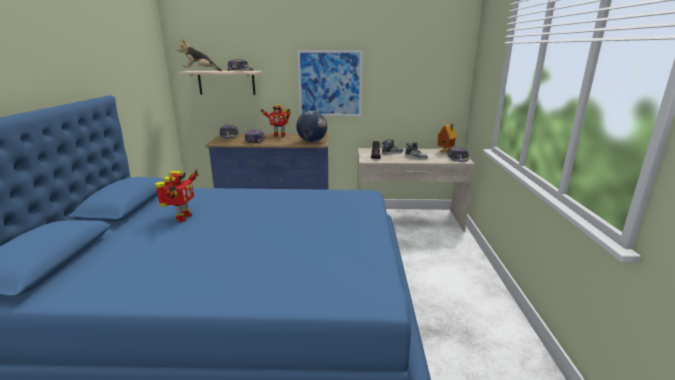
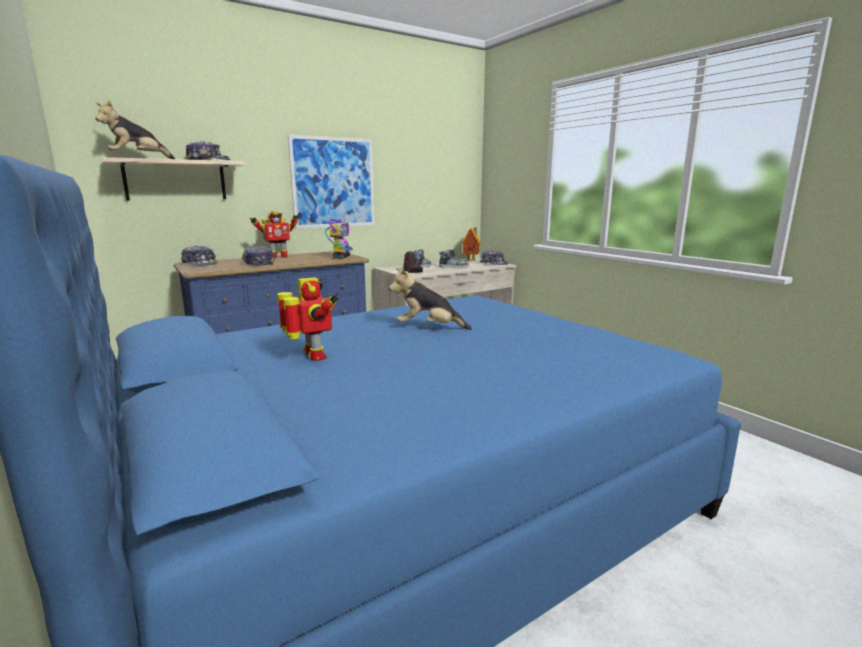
camera: 35 degrees left, 5 degrees down
globe [296,111,327,142] -> toy robot [325,211,354,258]
none -> plush toy [389,268,472,330]

